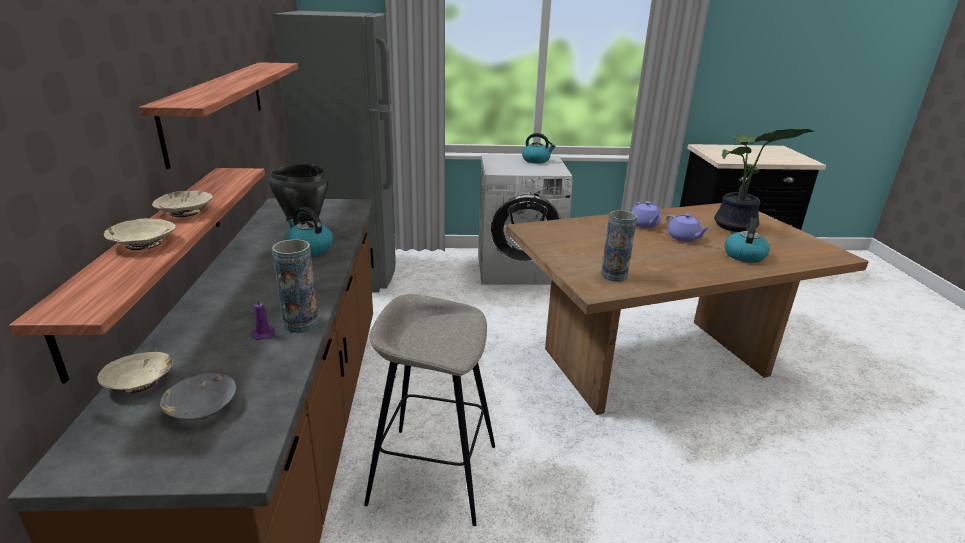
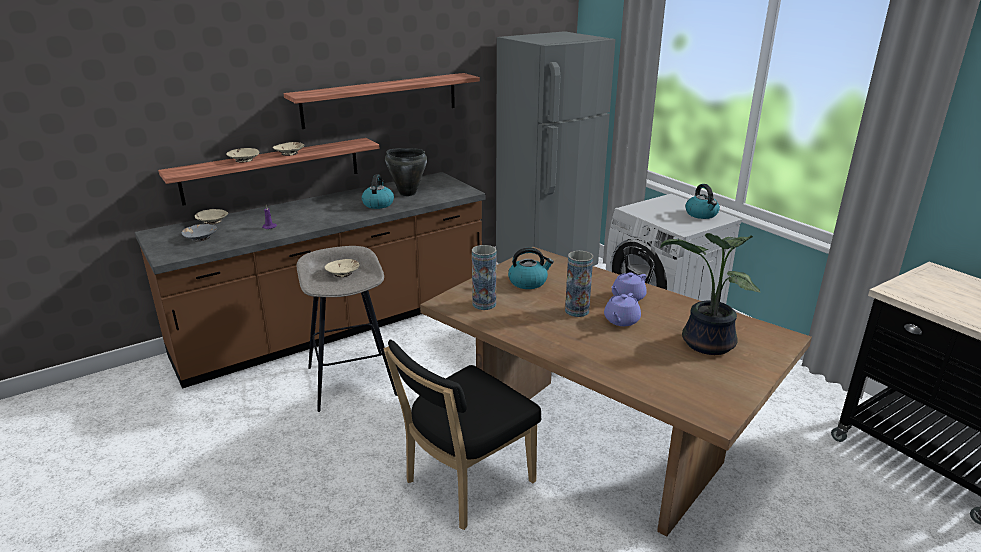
camera: 60 degrees right, 0 degrees up
vase [272,239,319,333] -> vase moved to [565,251,593,317]
kettle [725,218,770,263] -> kettle moved to [508,247,554,289]
none -> beige bowl [325,259,359,277]
none -> black chair [383,340,542,530]

